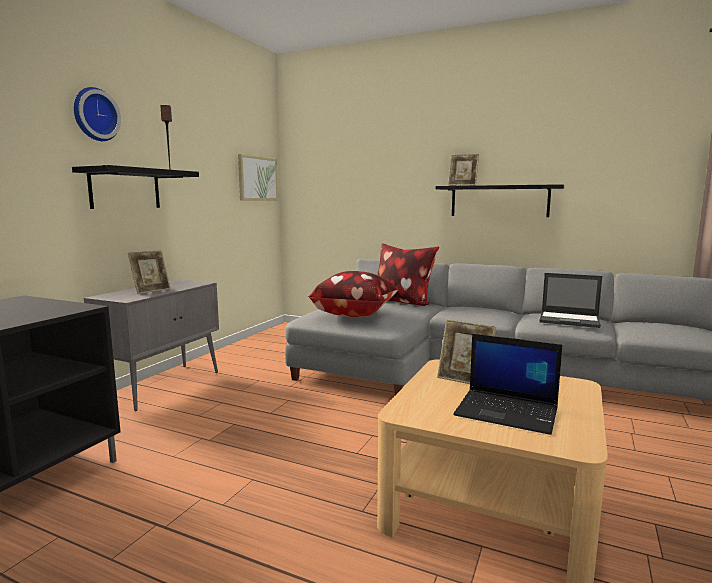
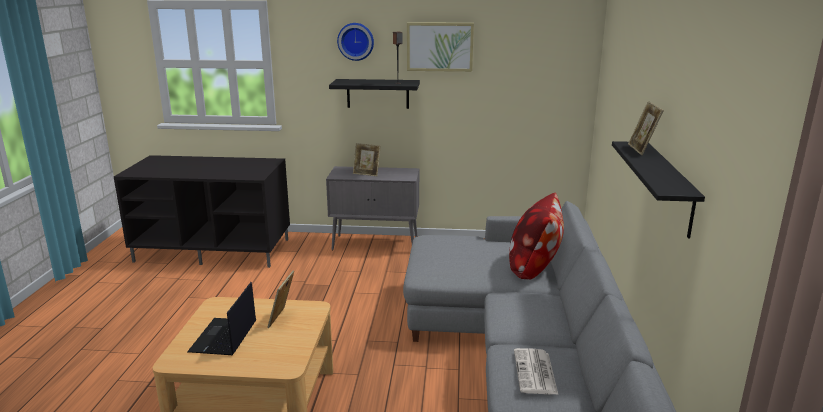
camera: 70 degrees right, 10 degrees up
picture [238,154,278,200] -> picture moved to [407,22,474,72]
pillow [308,271,399,317] -> none
laptop [539,273,602,328] -> newspaper [514,348,558,394]

